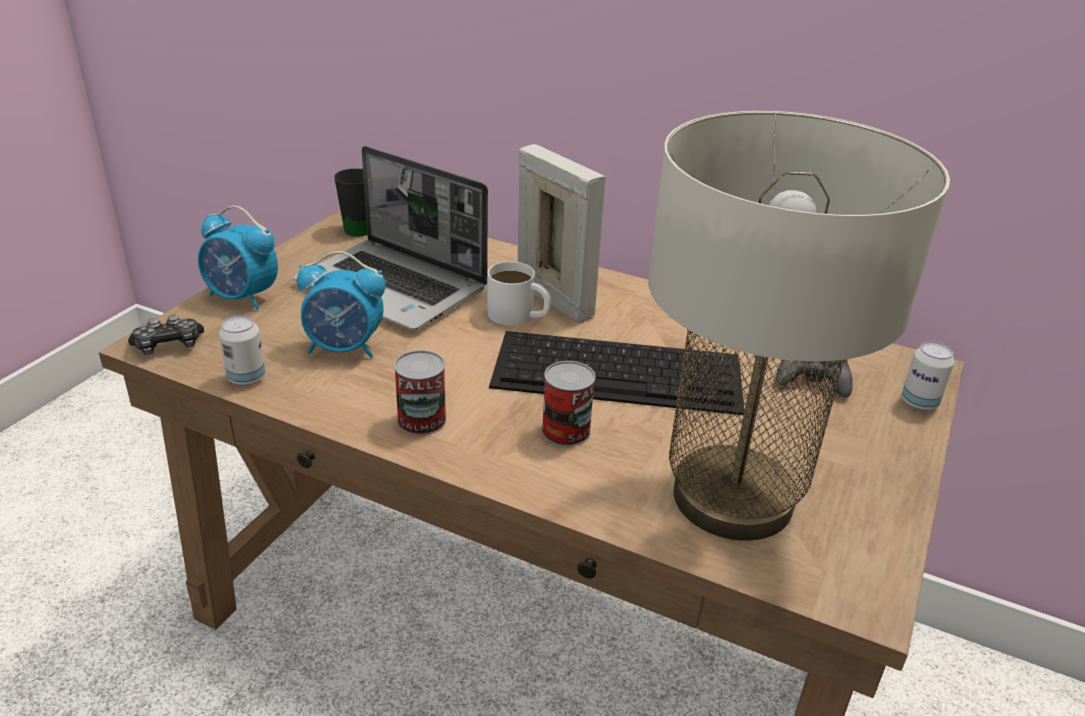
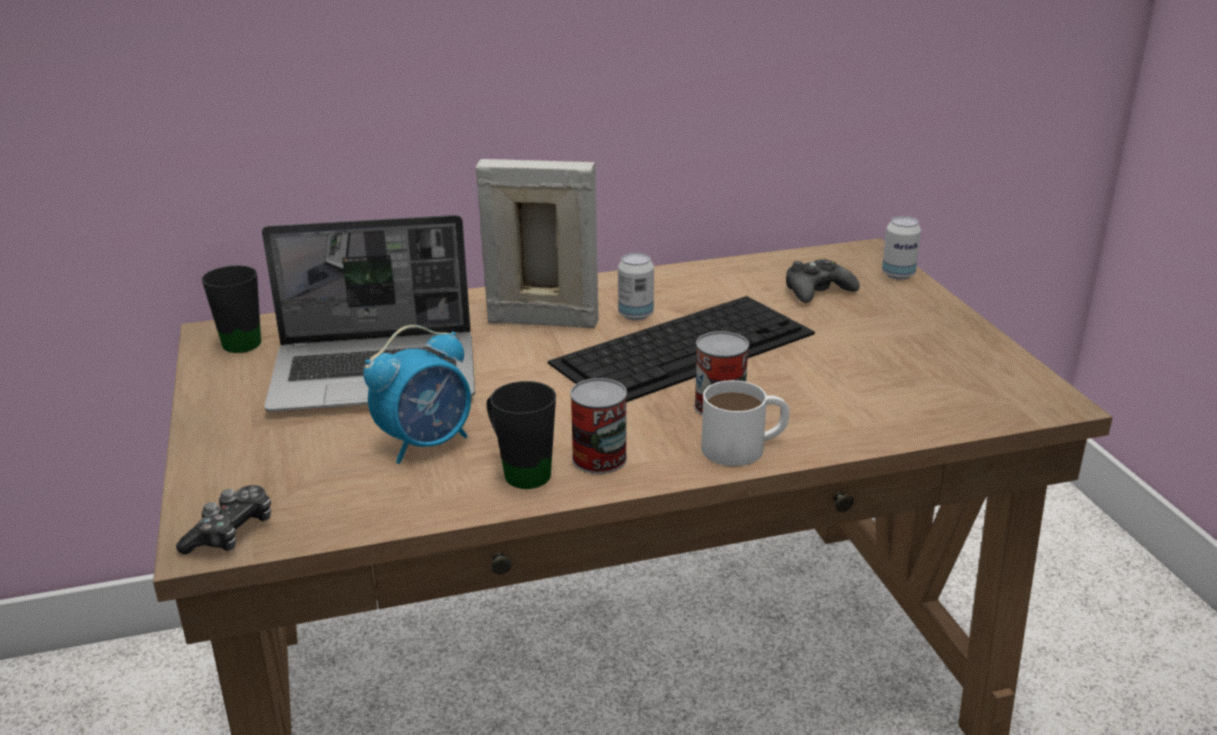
camera: 40 degrees left, 5 degrees down
alarm clock [198,206,278,309] -> none
can [219,315,266,386] -> can moved to [618,253,654,320]
white mug [487,262,551,326] -> white mug moved to [701,380,789,466]
table lamp [648,111,950,541] -> none
none -> black mug [487,381,556,489]

